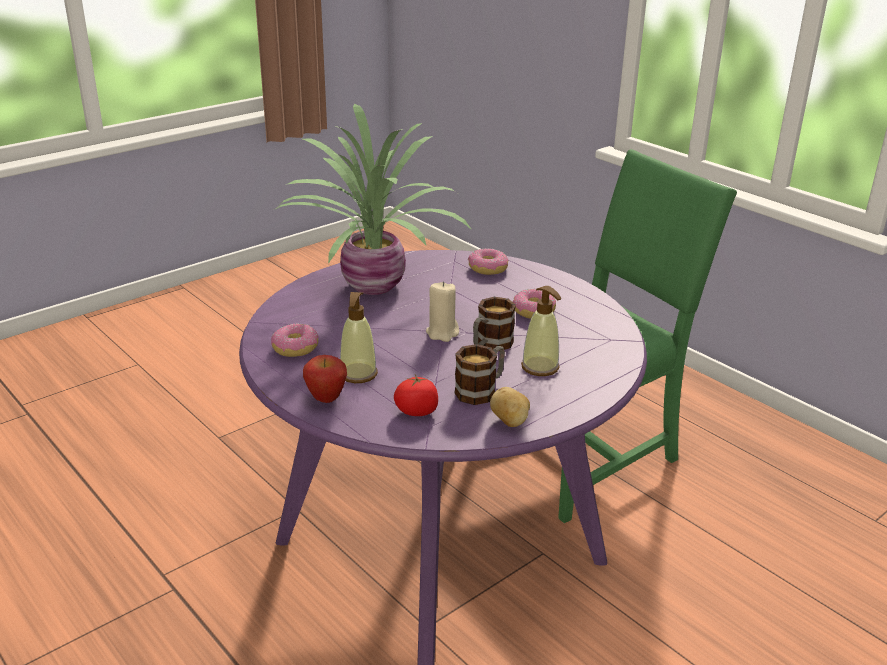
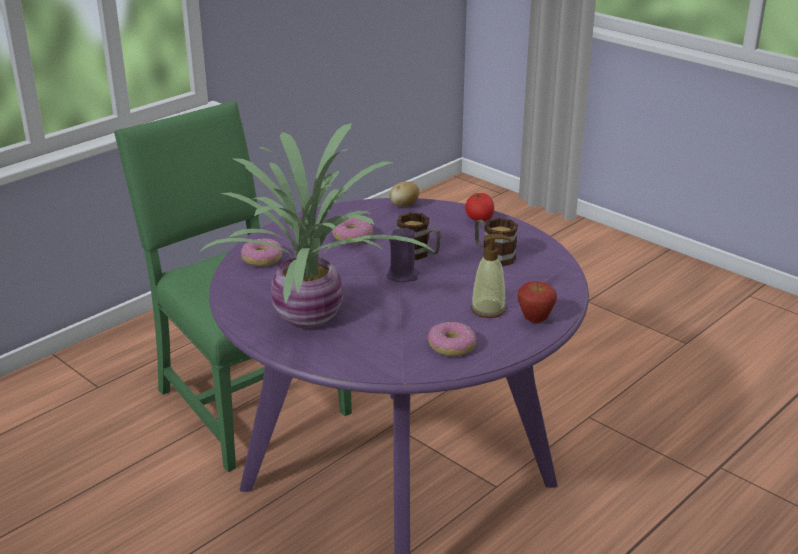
camera: 95 degrees left, 0 degrees up
tomato [394,375,438,416] -> tomato moved to [465,193,494,221]
beige candle [426,282,459,342] -> purple candle [387,228,420,282]
potato [490,387,530,427] -> potato moved to [389,181,419,206]
soap dispenser [521,286,561,376] -> none

